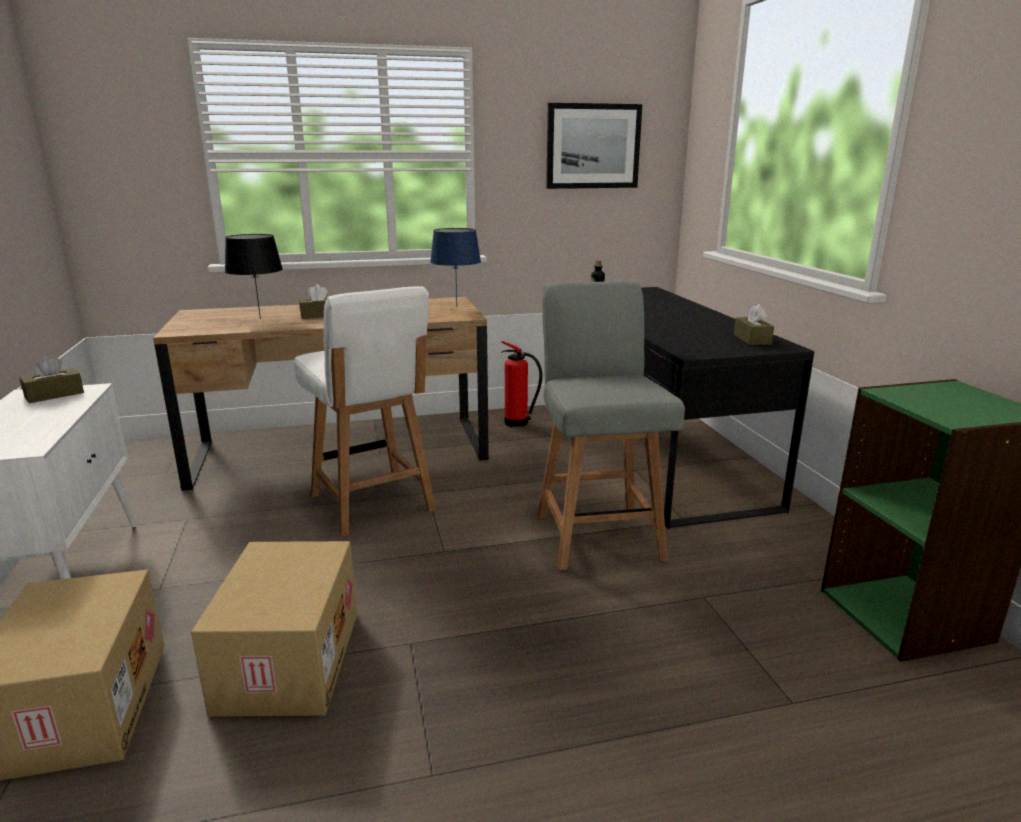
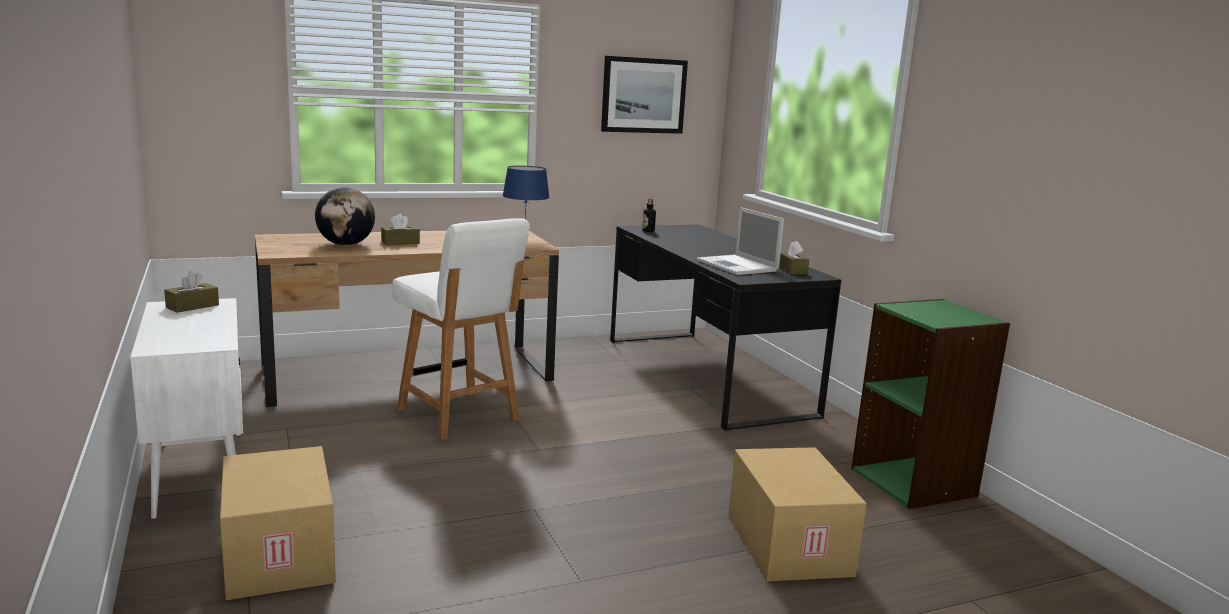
camera: 10 degrees left, 5 degrees down
cardboard box [191,541,357,717] -> cardboard box moved to [728,447,867,582]
black table lamp [225,234,283,319] -> globe [315,187,375,245]
fire extinguisher [501,341,542,427] -> none
grey chair [538,281,685,570] -> none
none -> laptop [697,207,784,275]

